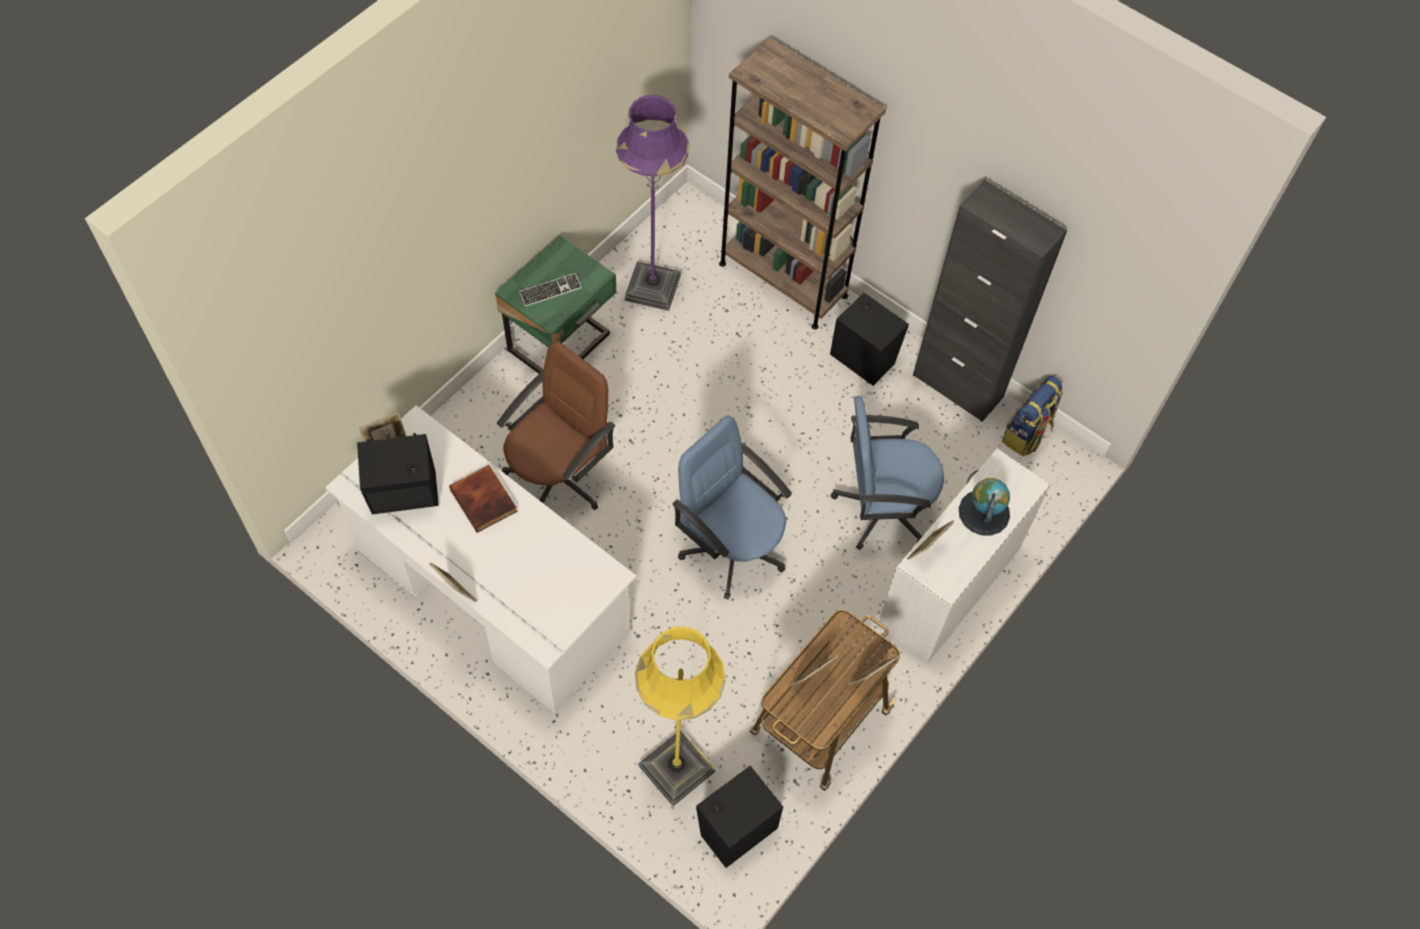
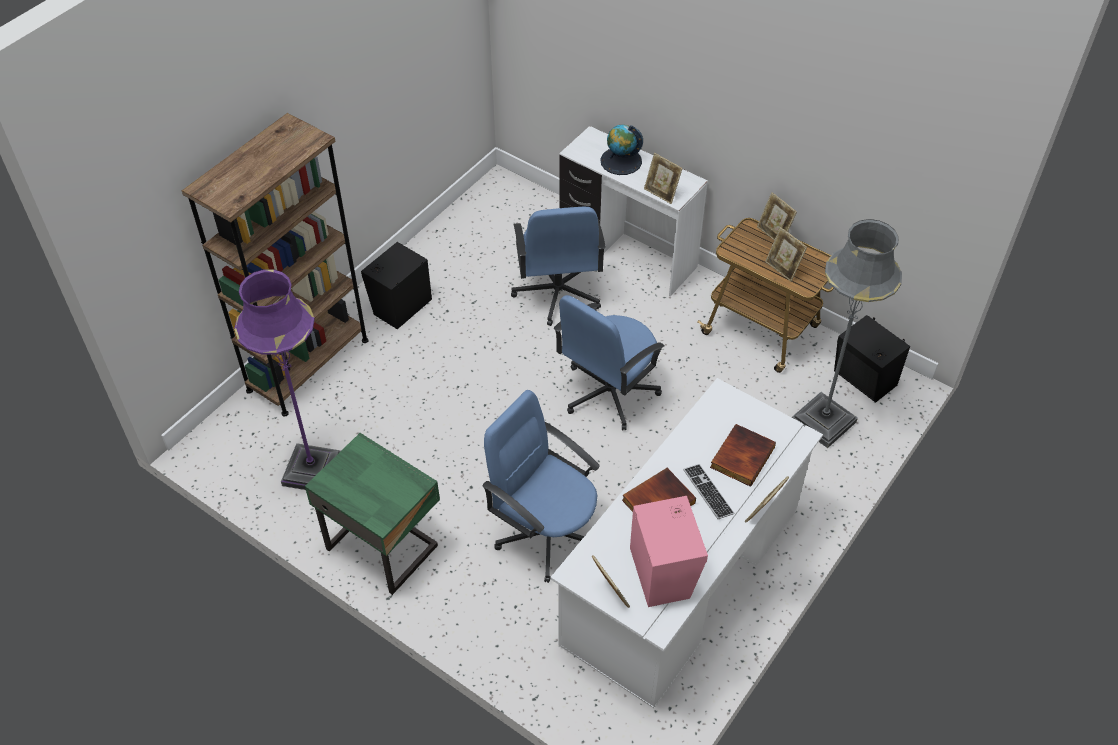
camera: 90 degrees left, 10 degrees down
black speaker [357,433,439,514] -> pink speaker [630,496,708,607]
brown office chair [497,341,615,510] -> blue office chair [482,390,600,583]
keyboard [519,273,582,307] -> keyboard moved to [683,464,734,519]
yellow floor lamp [635,626,725,806] -> grey floor lamp [792,219,902,448]
black cabinet [913,180,1067,422] -> none
backpack [1002,376,1063,456] -> none
none -> book [710,424,776,487]

